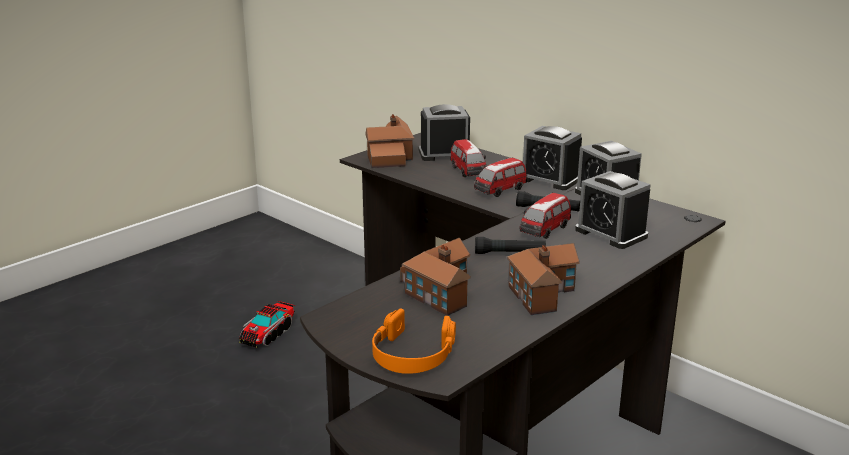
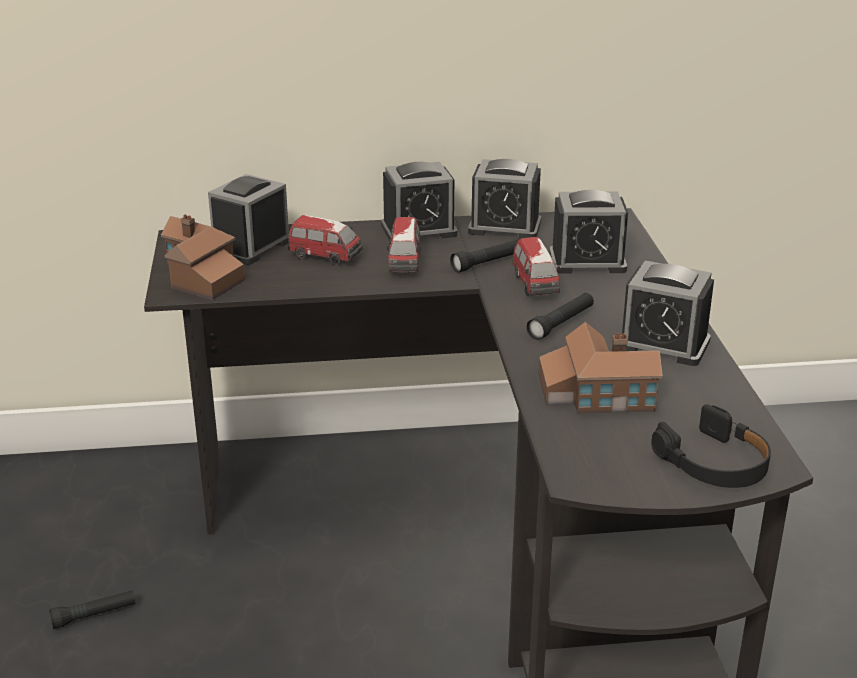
camera: 50 degrees left, 5 degrees up
toy truck [239,301,295,348] -> black flashlight [49,590,136,629]
orange headphones [372,309,456,374] -> black headphones [651,404,771,488]
toy house [507,243,580,315] -> alarm clock [621,261,714,366]

